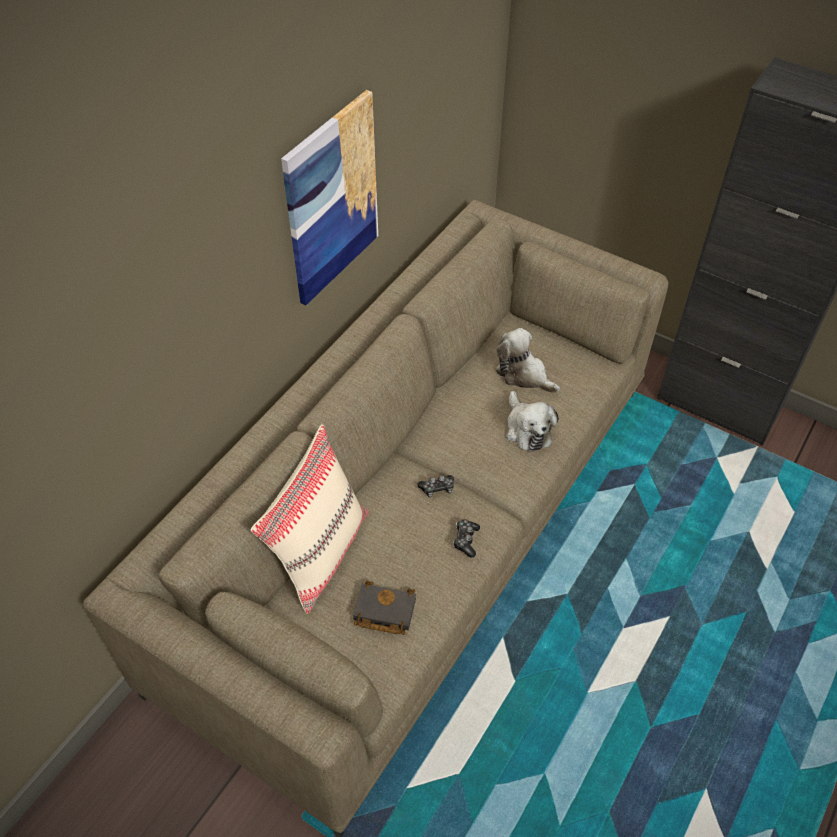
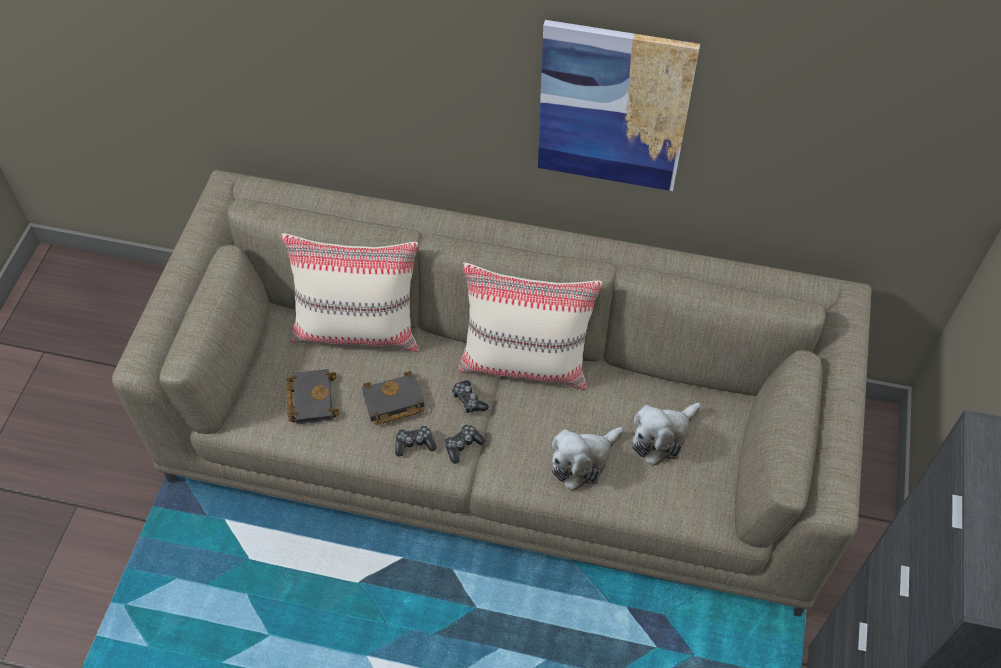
camera: 70 degrees right, 5 degrees up
plush toy [496,328,560,393] -> plush toy turned 150 degrees counterclockwise [632,403,701,466]
none -> black book [362,371,425,425]
none -> game controller [444,424,485,464]
none -> beige pillow [458,263,602,390]

